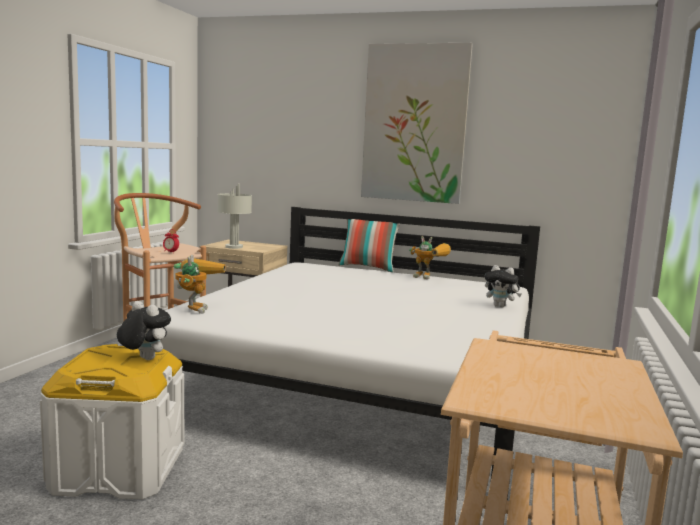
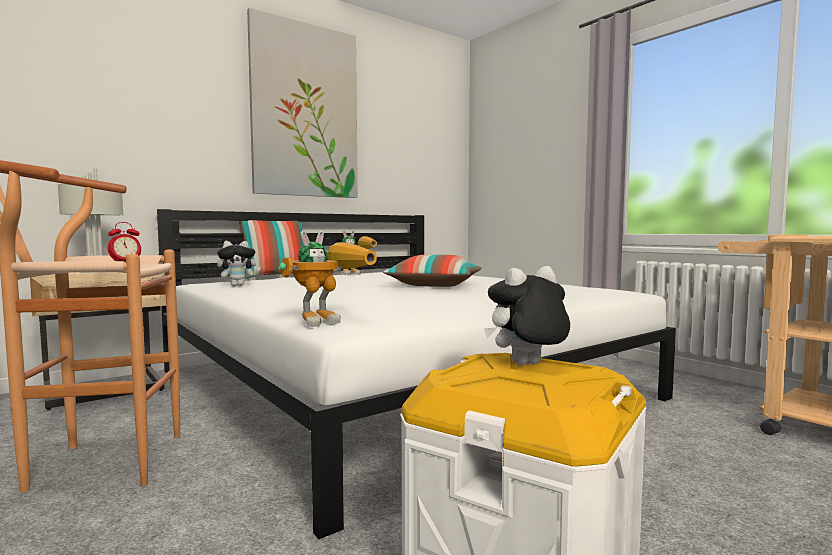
camera: 55 degrees left, 5 degrees down
toy robot [174,254,226,314] -> toy robot turned 105 degrees clockwise [278,231,377,327]
plush toy [485,265,522,308] -> plush toy moved to [217,241,261,286]
none -> pillow [383,255,482,287]

